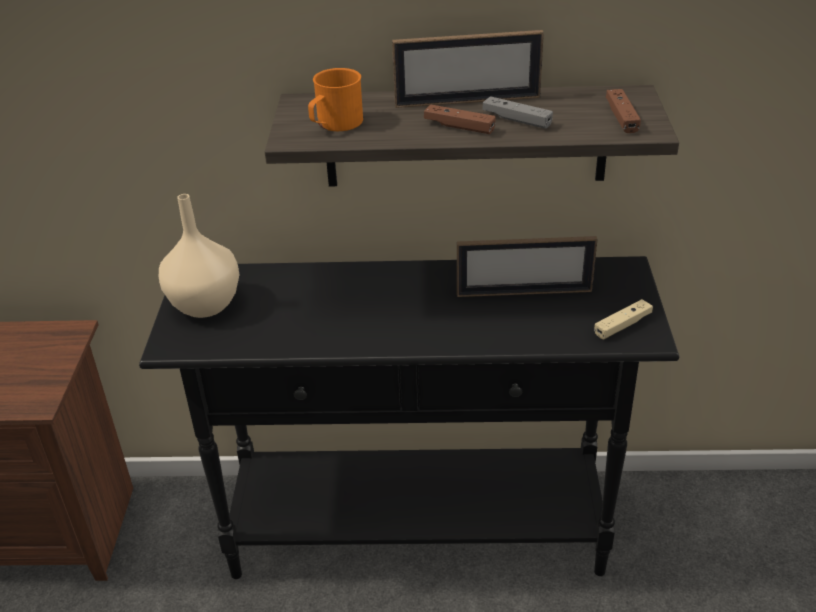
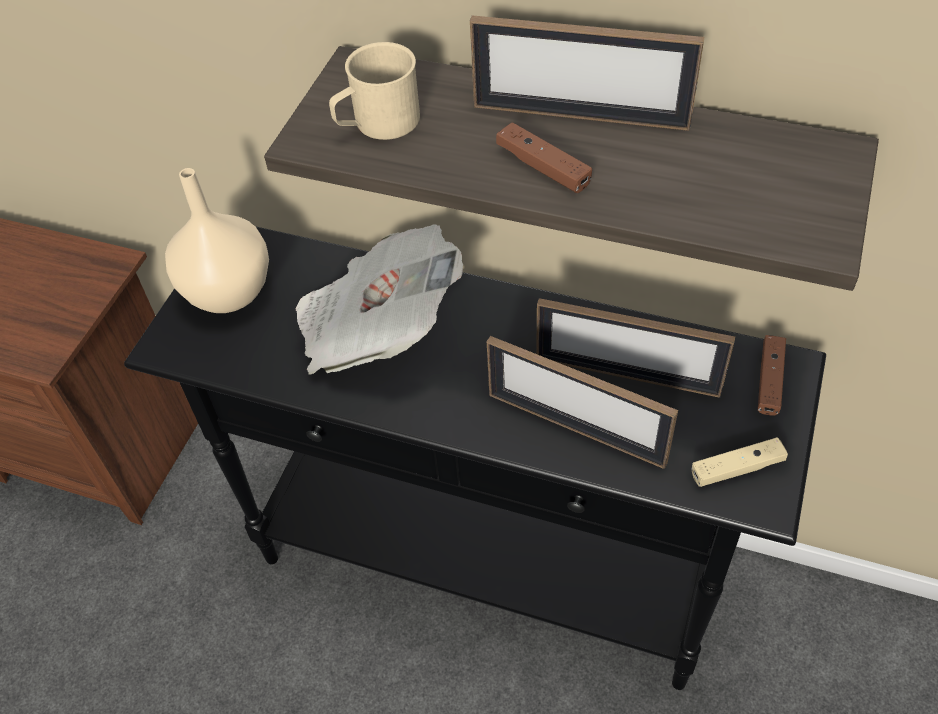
camera: 20 degrees right, 15 degrees up
orange mug [308,68,363,131] -> beige mug [329,42,420,140]
grey game controller [483,96,553,129] -> none
brown game controller [606,89,641,133] -> brown game controller moved to [758,335,786,416]
none -> newspaper [295,224,463,374]
none -> picture frame [487,336,678,469]

